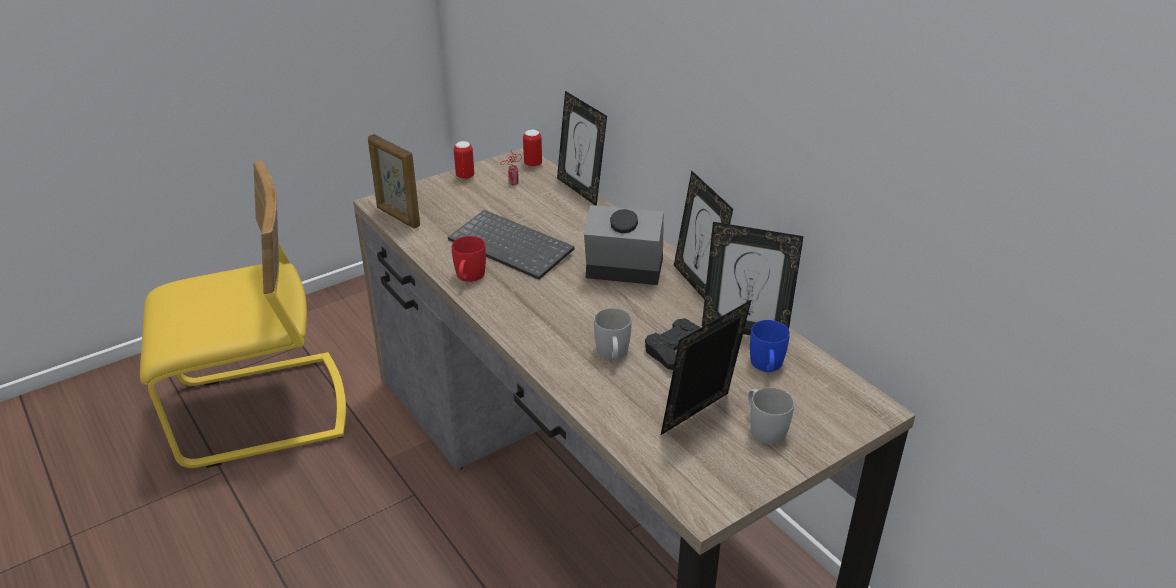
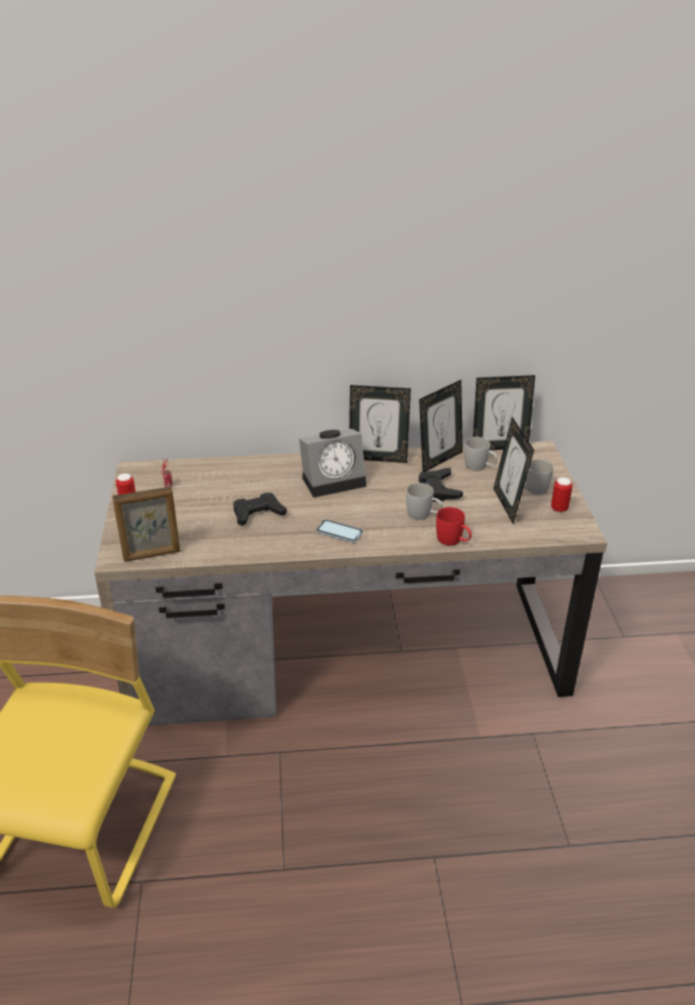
camera: 60 degrees left, 0 degrees up
keyboard [448,210,574,280] -> black game controller [233,493,287,526]
red mug [452,236,486,282] -> red mug moved to [436,507,472,546]
can [523,130,542,167] -> can moved to [551,478,572,512]
picture frame [557,91,607,206] -> picture frame moved to [473,375,535,450]
alarm clock [584,205,664,285] -> alarm clock turned 150 degrees counterclockwise [299,429,367,498]
blue mug [750,320,790,373] -> white mug [464,437,498,471]
none -> phone [316,519,363,543]

